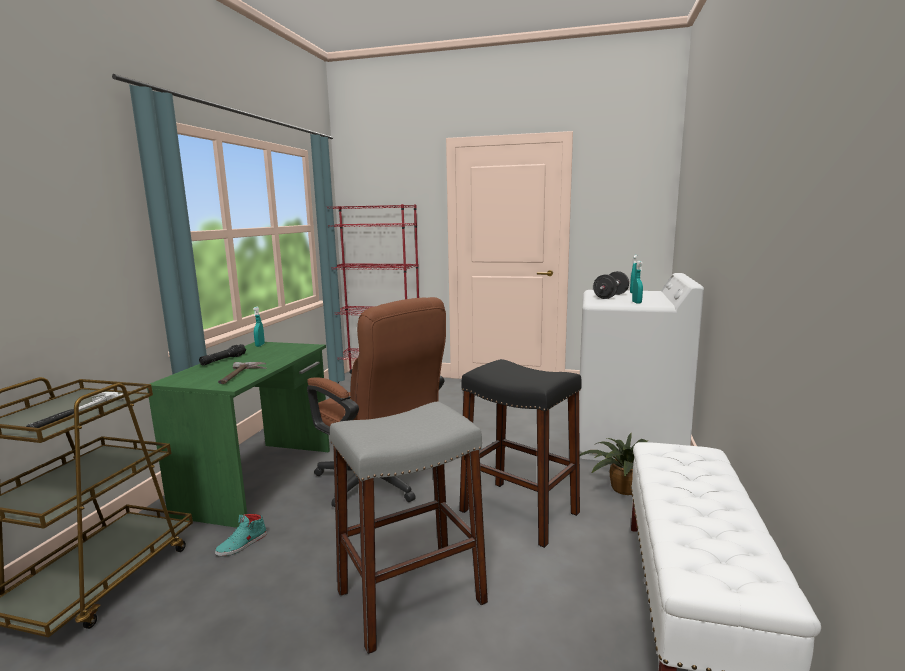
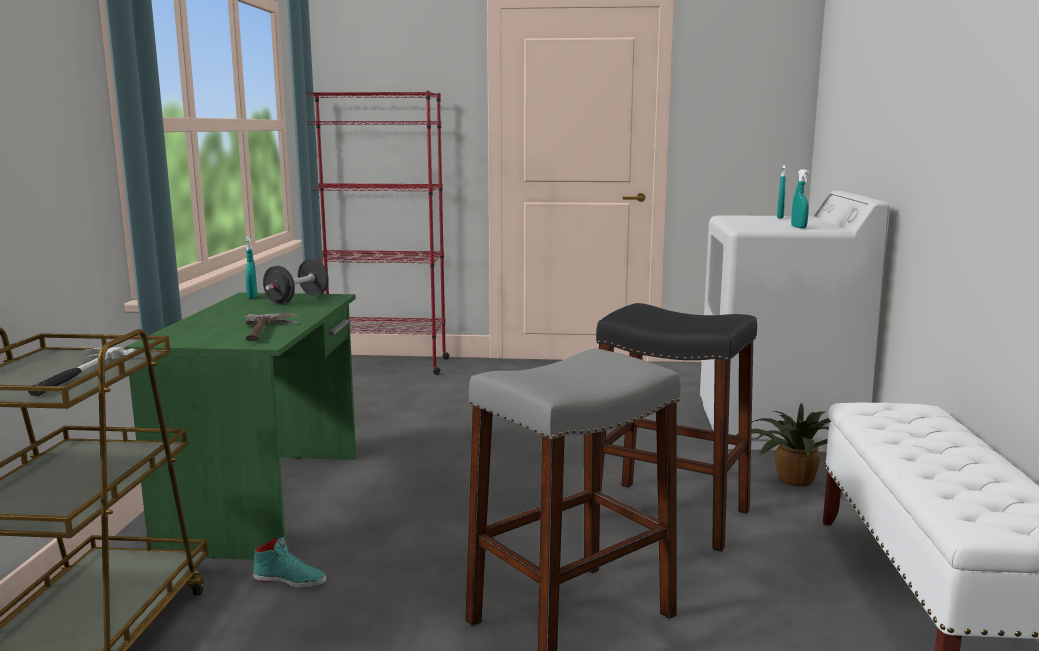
camera: 10 degrees left, 0 degrees up
black flashlight [199,344,246,366] -> none
turquoise shoe [215,514,267,556] -> turquoise shoe turned 105 degrees counterclockwise [253,536,326,588]
brown office chair [307,297,446,507] -> none
black dumbbell [593,271,629,299] -> black dumbbell moved to [263,259,329,304]

